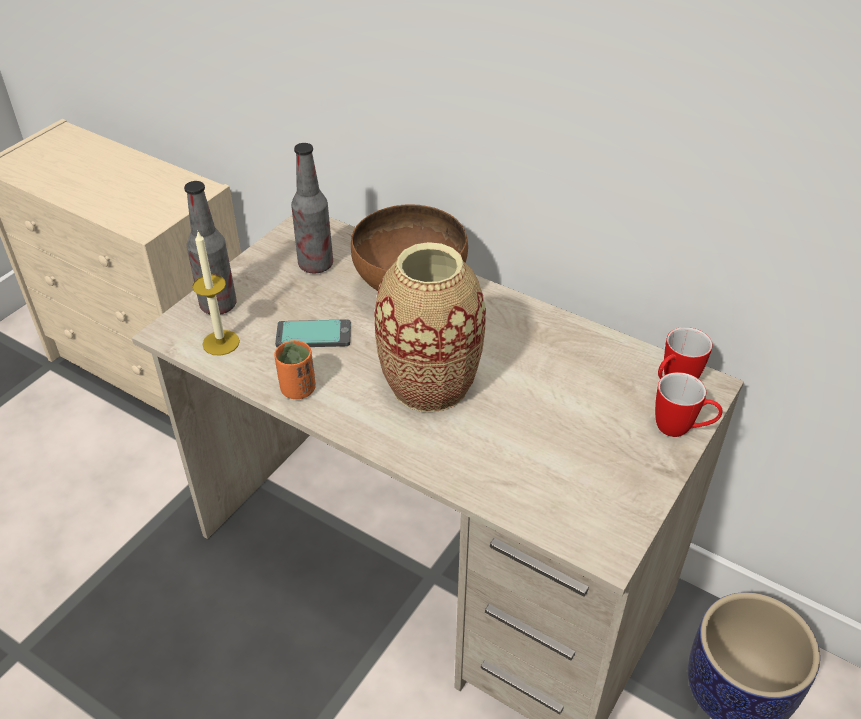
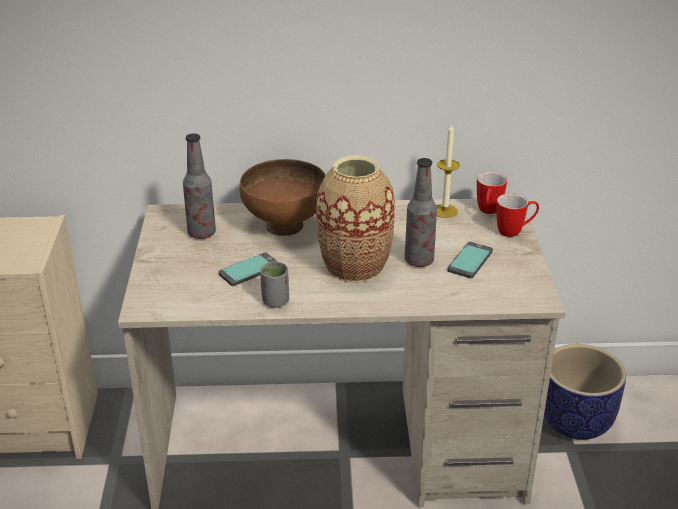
camera: 35 degrees left, 10 degrees down
bottle [184,181,237,315] -> bottle moved to [405,158,437,267]
candle [192,230,240,356] -> candle moved to [436,123,460,218]
orange cup [274,340,316,399] -> grey cup [260,262,289,308]
none -> phone [448,242,493,278]

